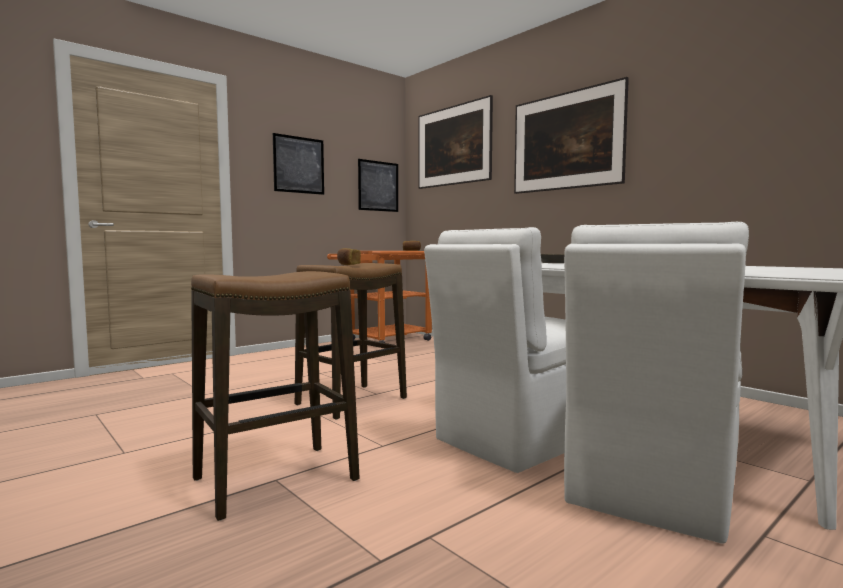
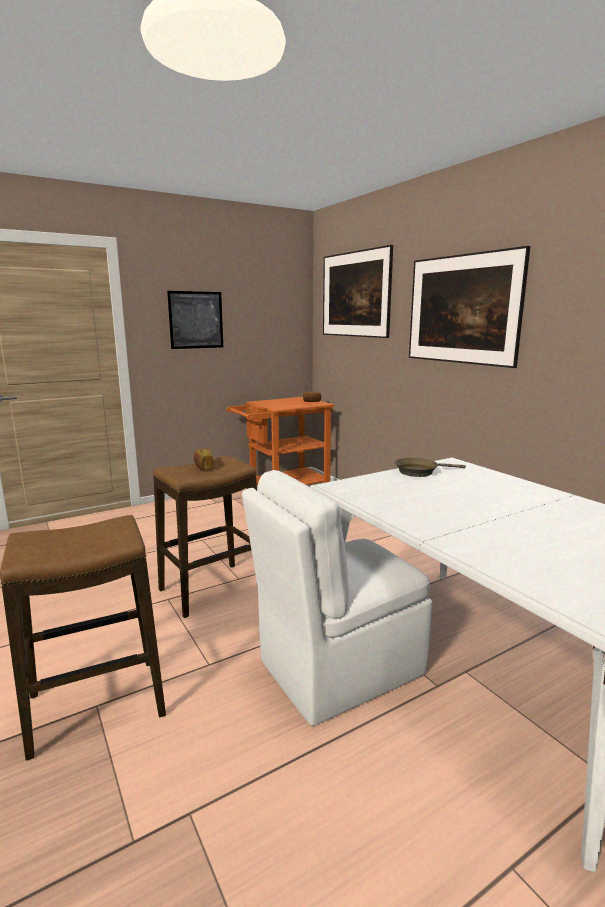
camera: 10 degrees right, 10 degrees up
picture [358,159,398,212] -> none
white chair [564,222,749,544] -> none

